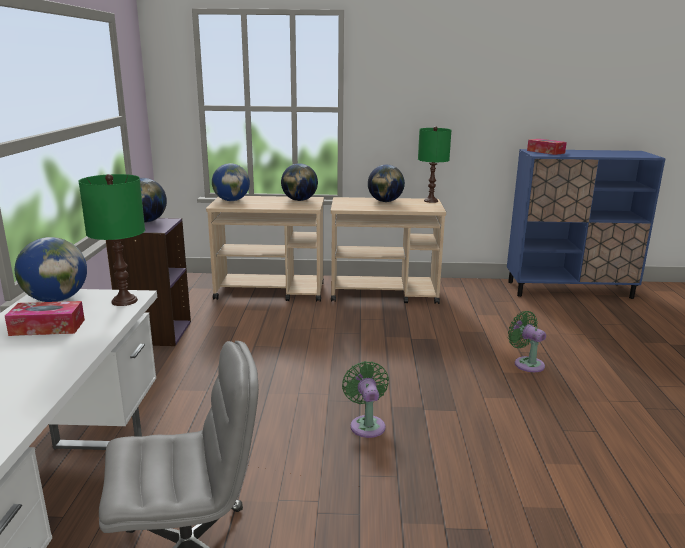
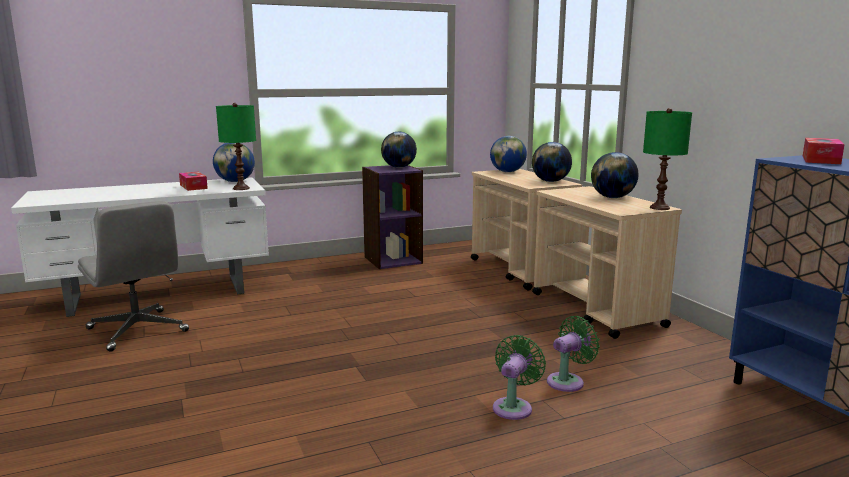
camera: 65 degrees right, 5 degrees down
green fan [342,361,389,438] -> green fan moved to [547,316,600,392]

